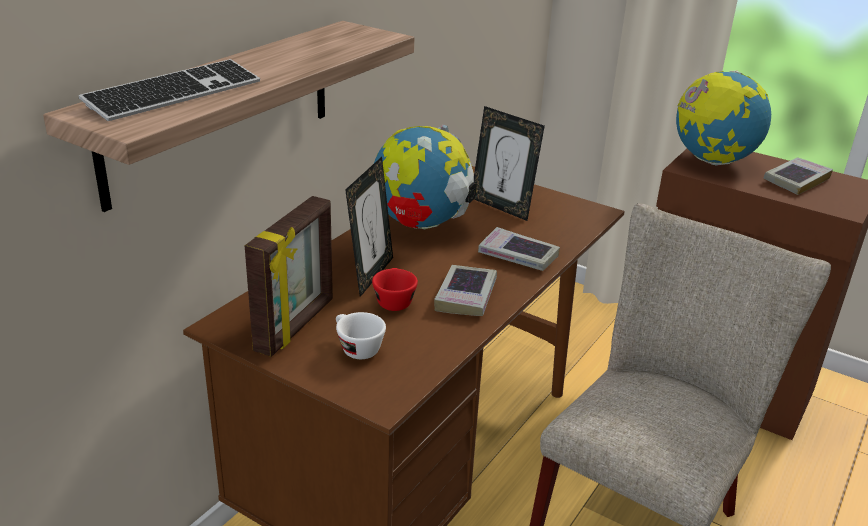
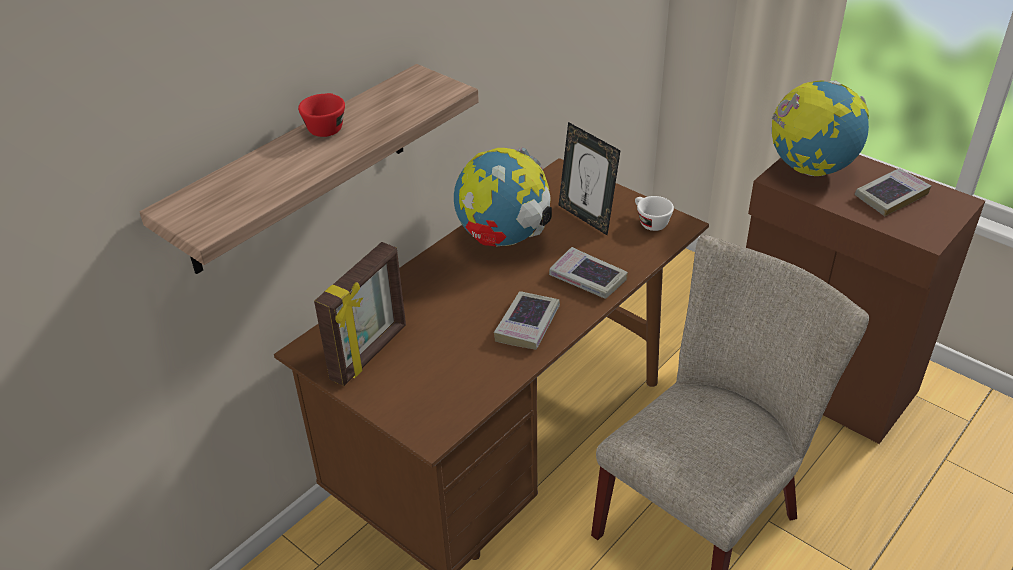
camera: 10 degrees right, 10 degrees up
keyboard [79,59,260,121] -> none
white cup [336,312,386,359] -> white cup moved to [635,196,674,231]
picture frame [345,157,393,297] -> none
red cup [372,268,418,311] -> red cup moved to [298,93,345,137]

